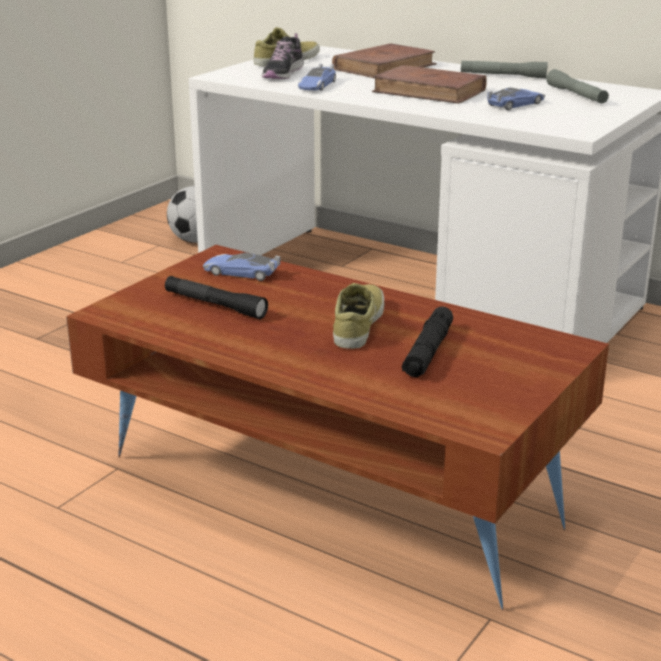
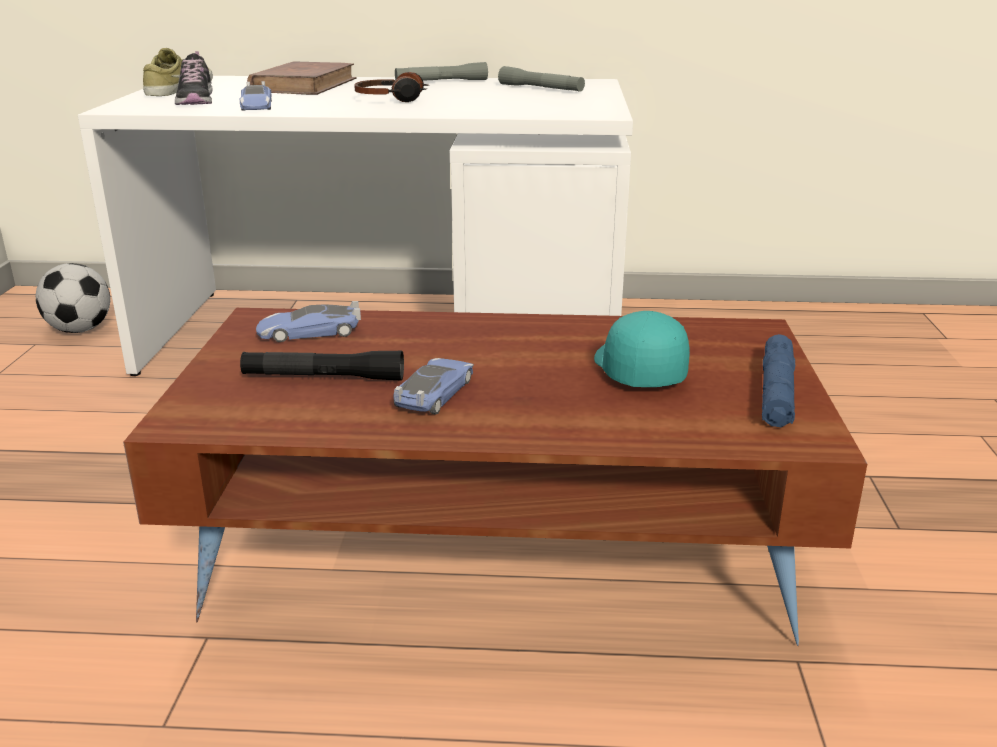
camera: 30 degrees left, 0 degrees up
beige shoe [333,283,384,349] -> none
brown book [372,65,487,104] -> headphones [354,72,429,102]
black flashlight [402,306,453,377] -> turquoise cap [594,311,690,387]
toy car [487,87,545,110] -> toy car moved to [393,358,474,414]
none -> blue flashlight [762,334,795,427]

